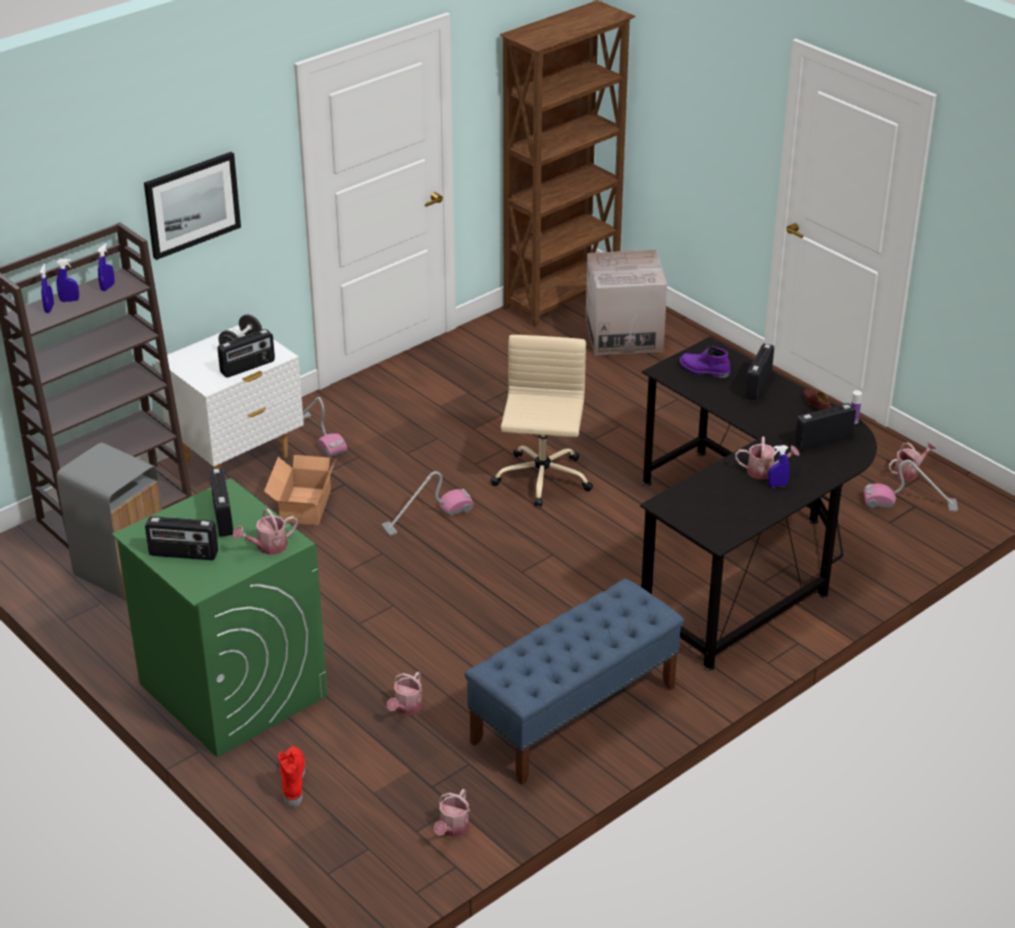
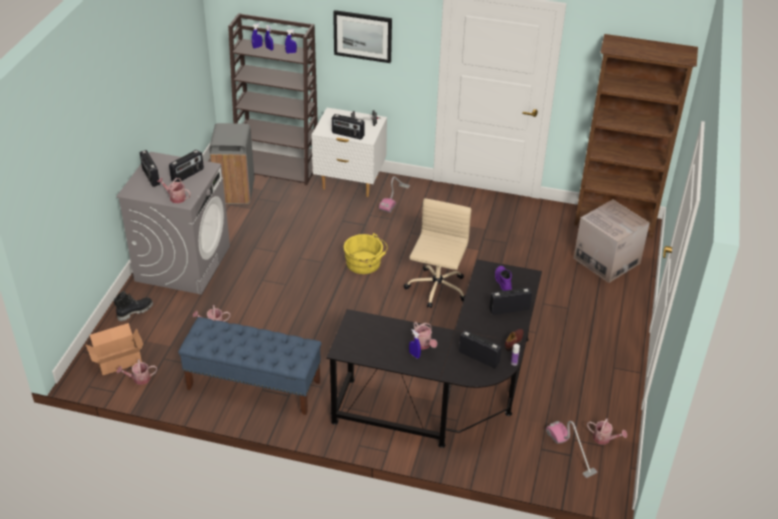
camera: 55 degrees right, 5 degrees up
green washing machine [112,478,328,758] -> grey washing machine [116,152,230,294]
cardboard box [264,455,336,525] -> cardboard box moved to [85,323,144,375]
red boot [277,746,306,808] -> black boot [113,291,153,321]
vacuum cleaner [382,471,474,536] -> yellow bucket [344,233,388,274]
beige office chair [490,335,593,507] -> beige office chair turned 45 degrees counterclockwise [404,198,471,308]

